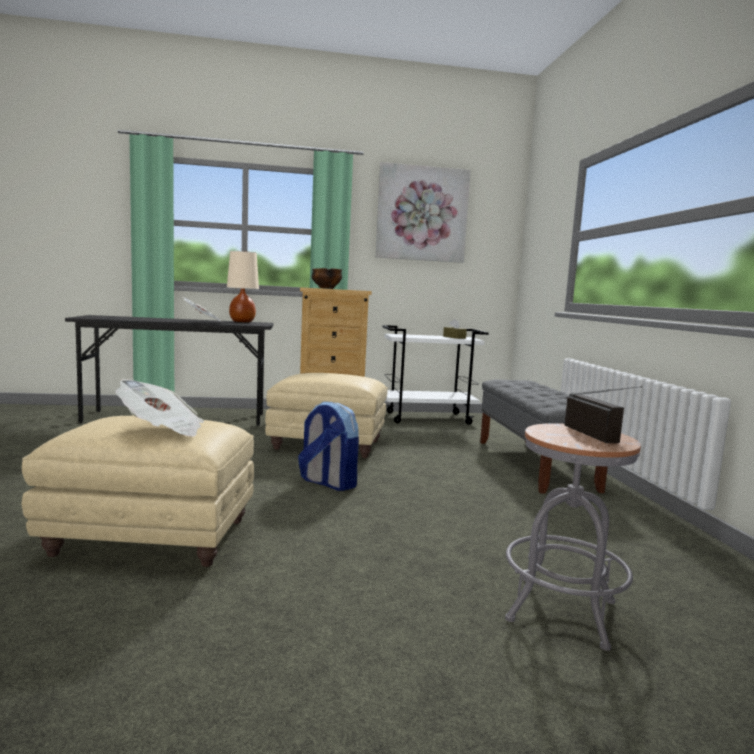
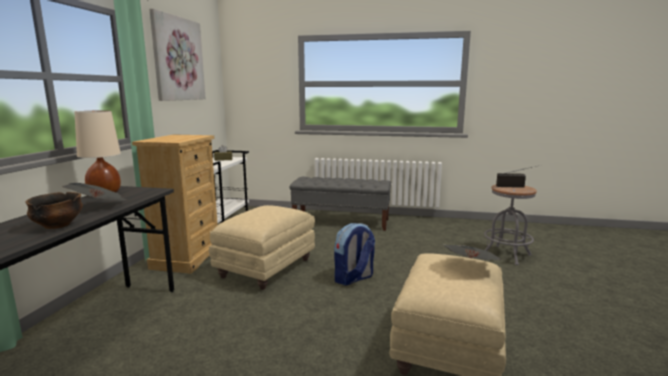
camera: 70 degrees left, 5 degrees up
bowl [311,268,342,289] -> bowl moved to [25,192,83,229]

